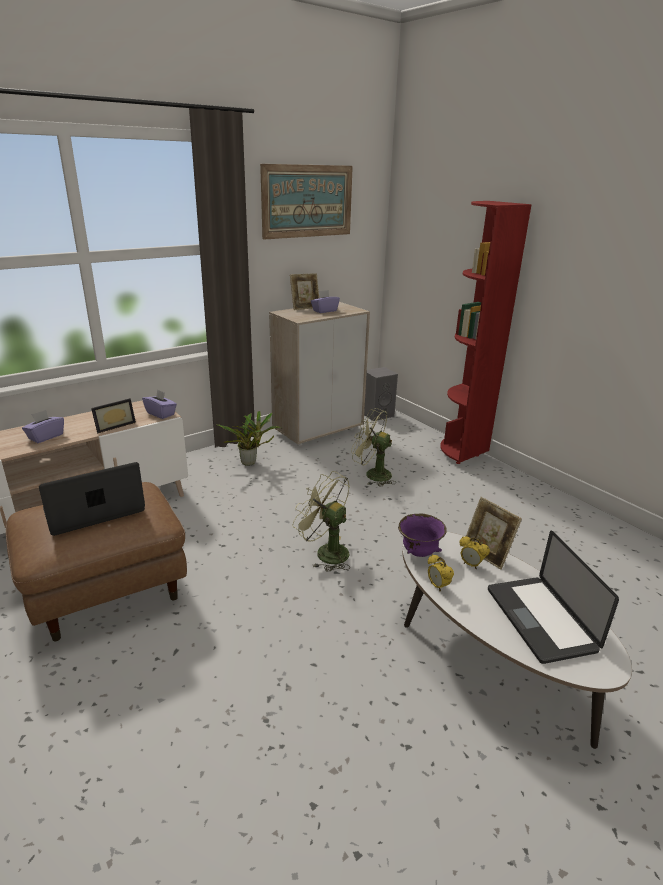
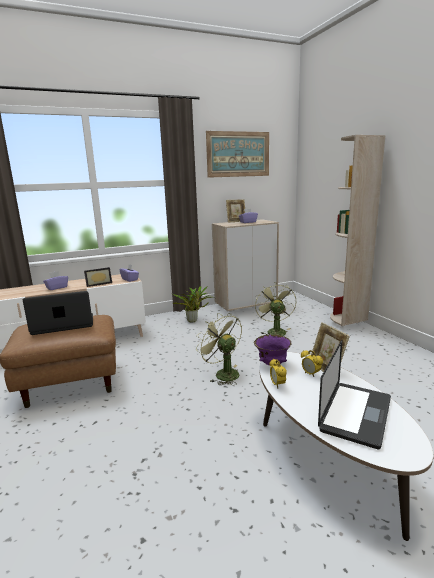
camera: 15 degrees right, 10 degrees down
green fan [351,408,396,487] -> green fan turned 45 degrees clockwise [255,282,296,336]
grey speaker [364,367,398,421] -> none
red bookcase [440,201,532,464] -> beige bookcase [330,135,385,328]
laptop [488,531,619,664] -> laptop turned 150 degrees counterclockwise [318,340,391,449]

